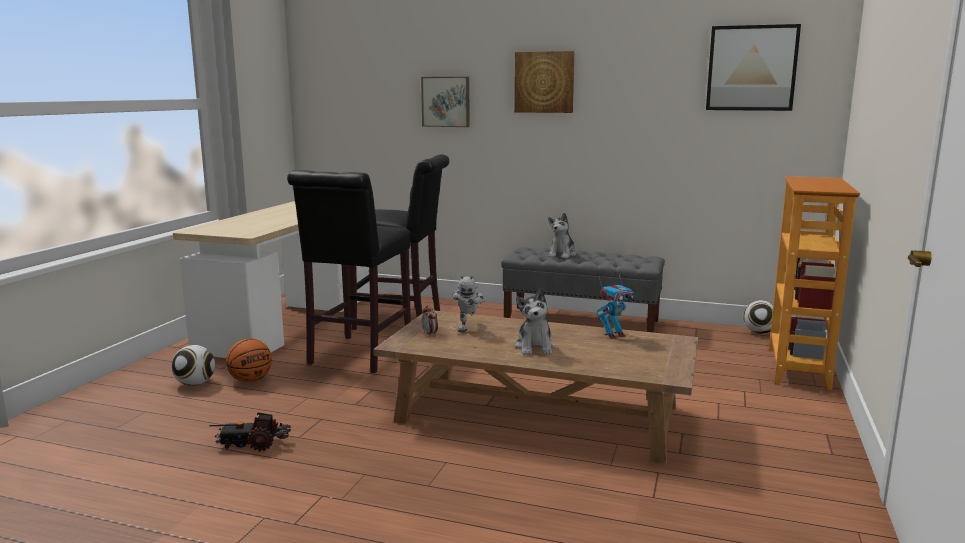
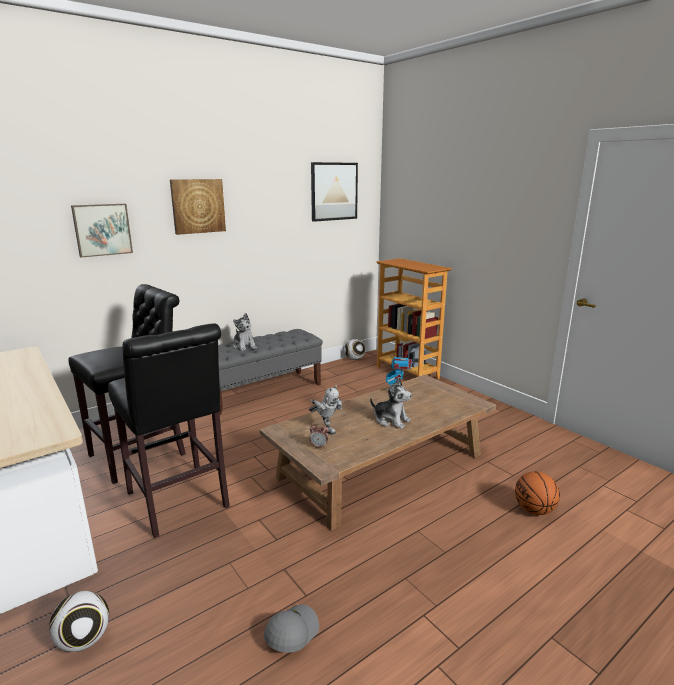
camera: 55 degrees left, 5 degrees up
toy truck [210,412,291,451] -> grey cap [264,604,319,653]
basketball [226,339,272,383] -> basketball moved to [515,472,560,515]

